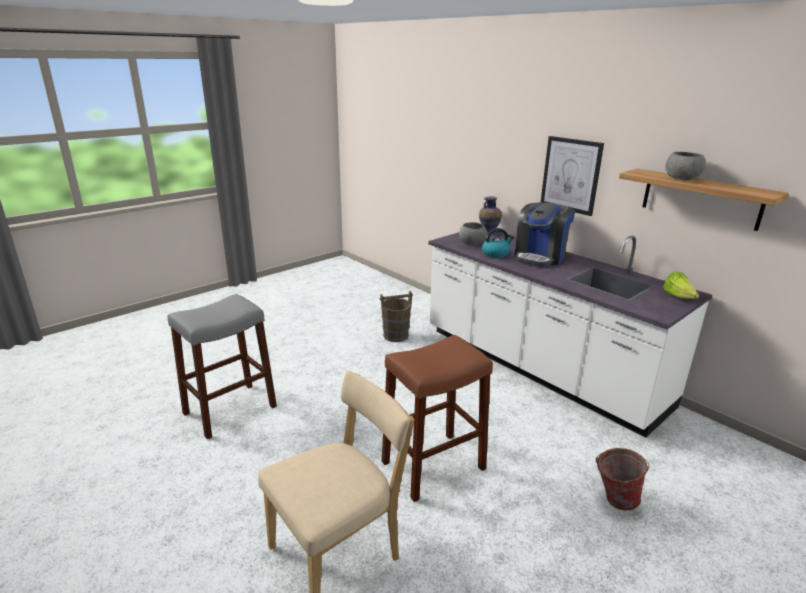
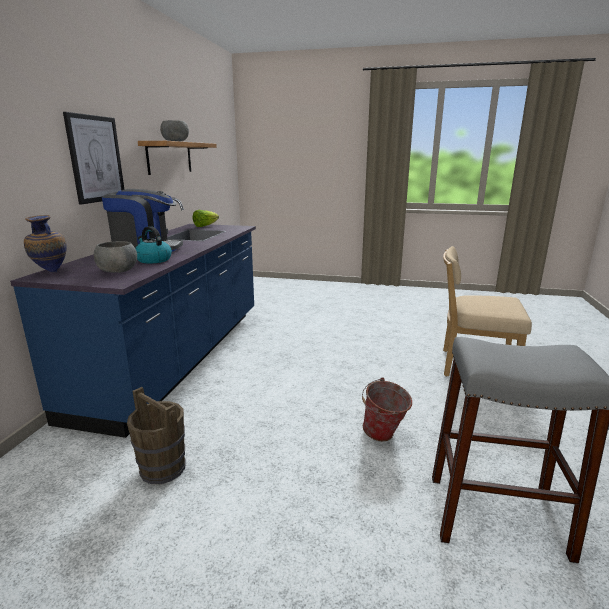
camera: 125 degrees left, 5 degrees down
brown stool [382,335,493,502] -> none
white counter [428,232,712,438] -> blue counter [10,197,256,438]
bucket [596,448,649,511] -> bucket moved to [362,377,412,441]

